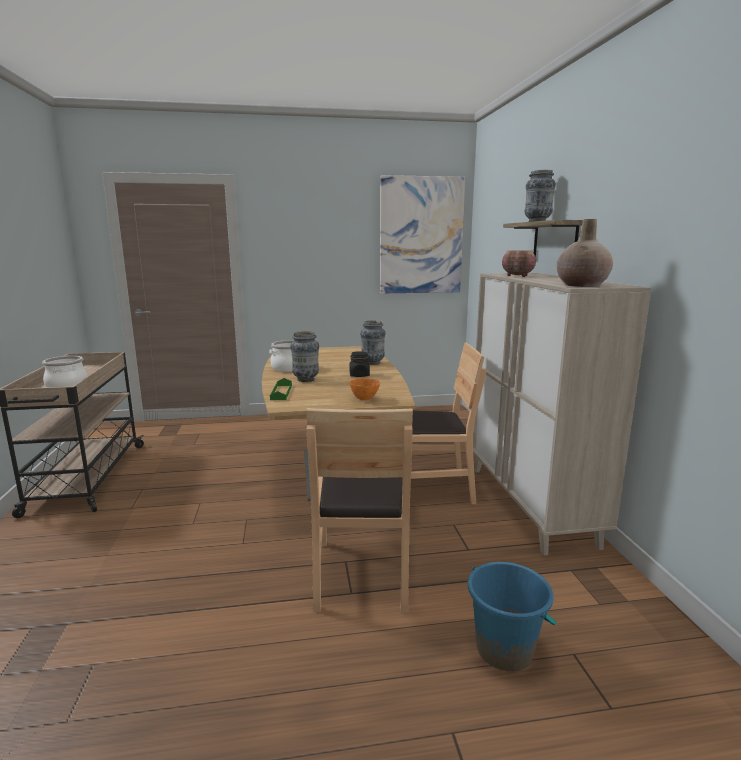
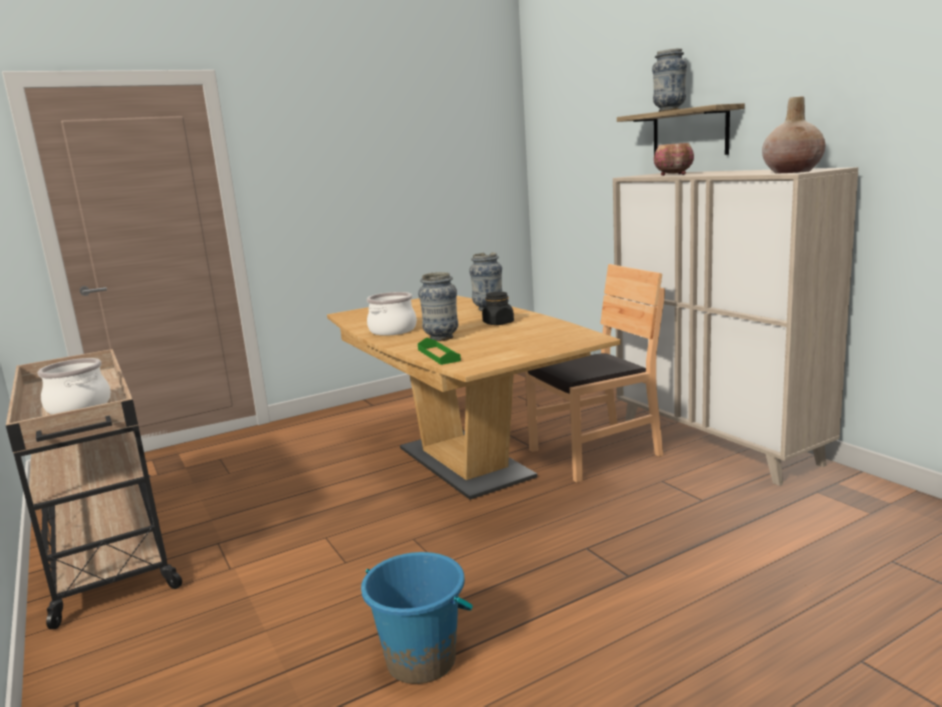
camera: 20 degrees left, 0 degrees up
brown chair [306,408,413,613] -> none
orange bowl [350,378,380,400] -> none
picture [380,175,465,294] -> none
blue bucket [468,562,557,671] -> blue bucket moved to [361,552,473,684]

